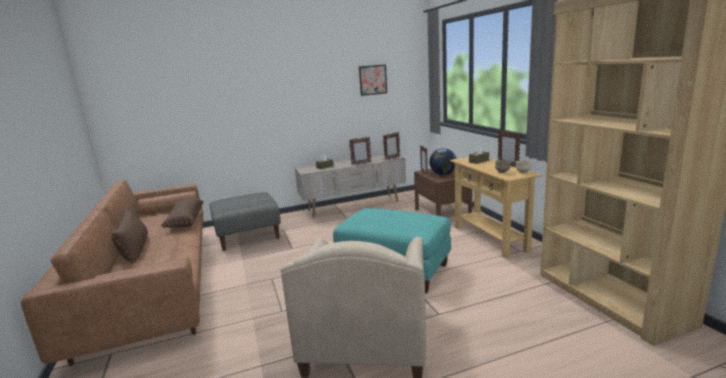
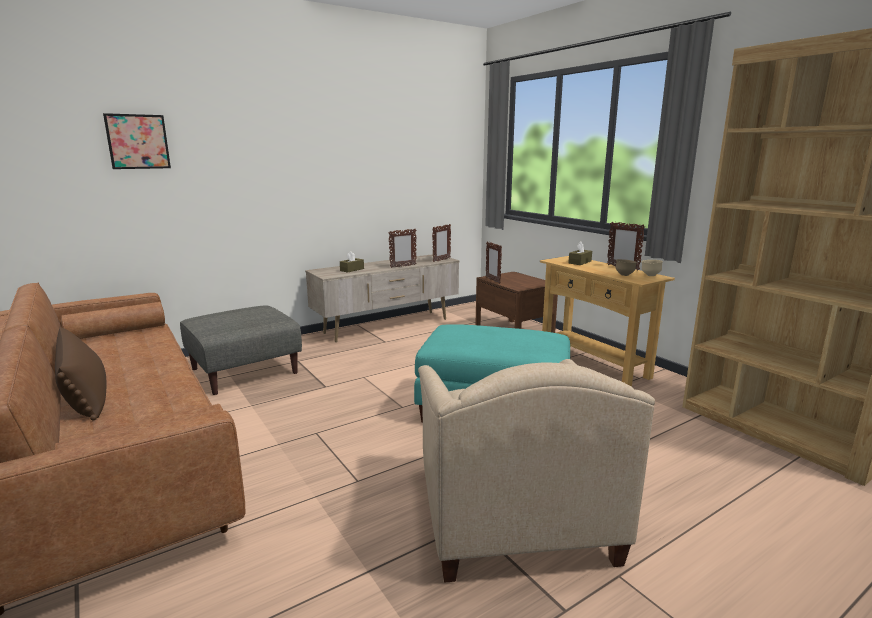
camera: 15 degrees left, 0 degrees up
brown pillow [161,198,204,228] -> none
picture [359,65,387,96] -> picture moved to [103,113,171,169]
globe [429,148,456,175] -> none

